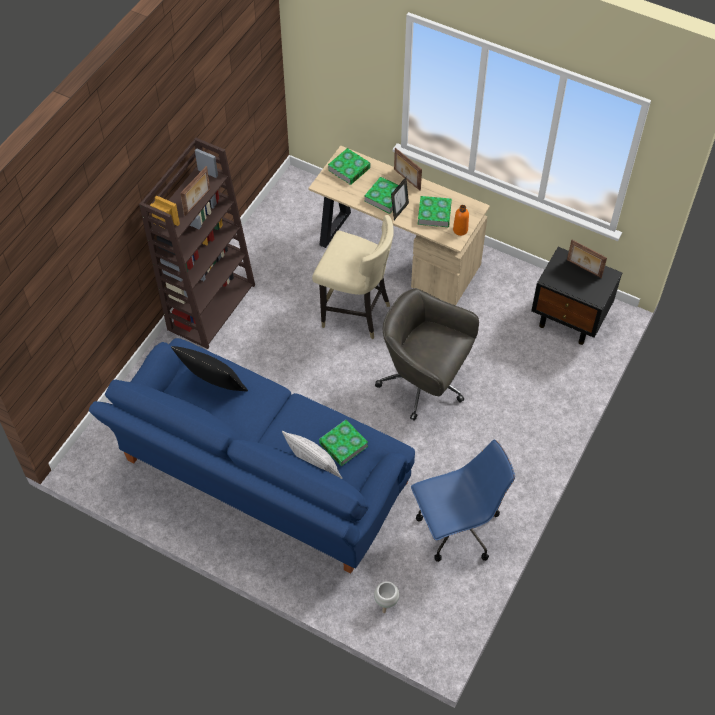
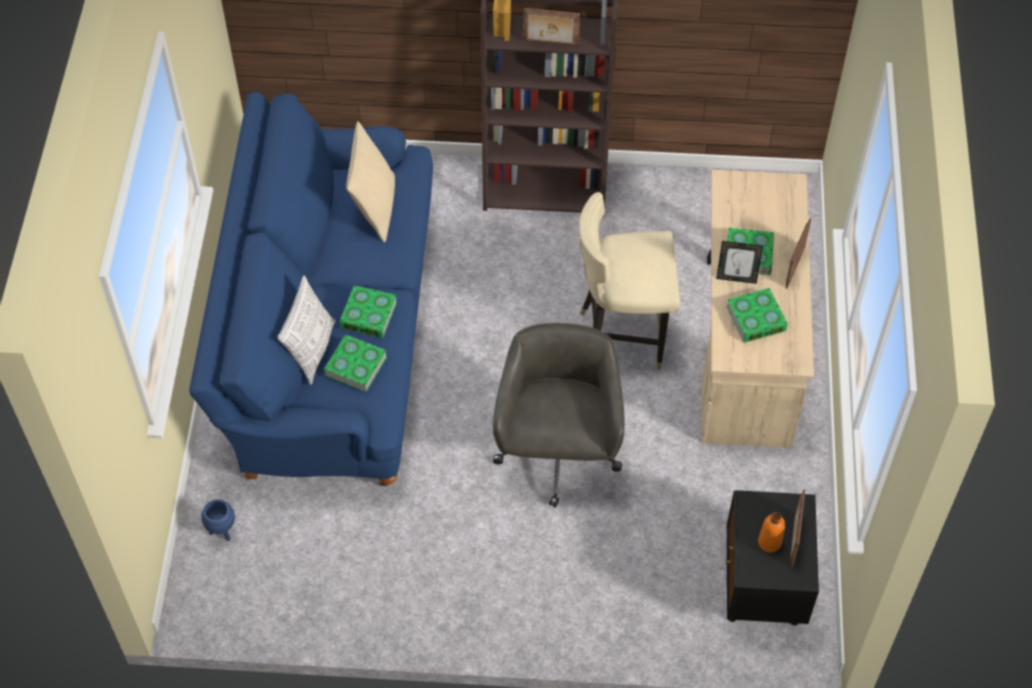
camera: 65 degrees right, 0 degrees up
black pillow [171,346,248,391] -> beige pillow [346,121,395,243]
beige chair [312,215,394,339] -> beige chair turned 90 degrees clockwise [579,192,680,370]
book [328,148,370,185] -> book moved to [339,285,397,338]
white planter [374,581,399,613] -> blue planter [201,499,235,541]
blue office chair [411,440,515,562] -> none
orange bottle [453,205,469,236] -> orange bottle moved to [758,512,785,552]

